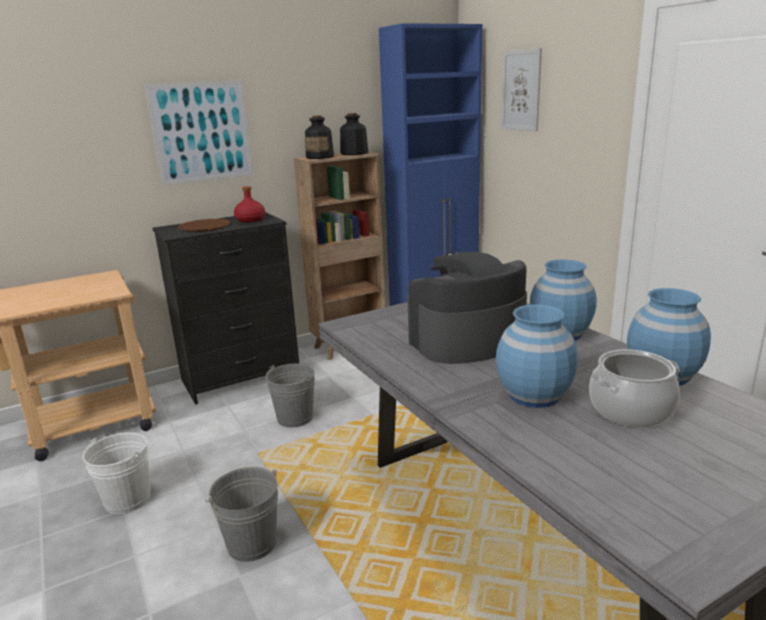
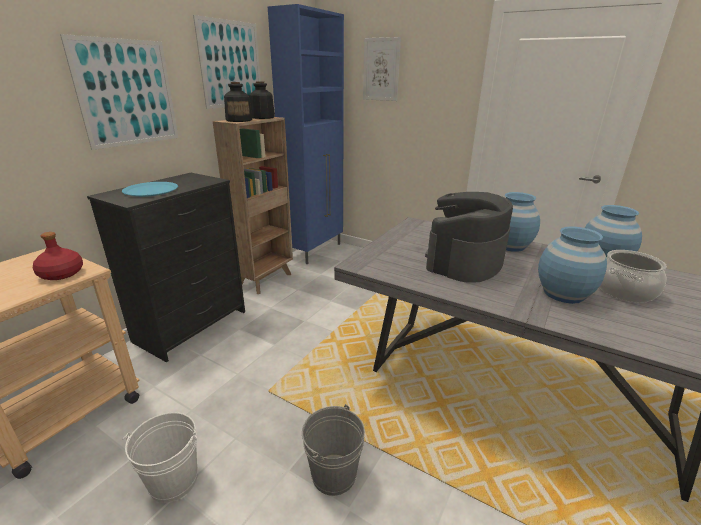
camera: 30 degrees left, 5 degrees up
brown plate [178,219,231,232] -> blue plate [122,182,178,197]
red bottle [234,186,265,222] -> red bottle moved to [33,232,83,280]
grey bucket [266,364,315,427] -> none
none -> picture [193,15,261,109]

